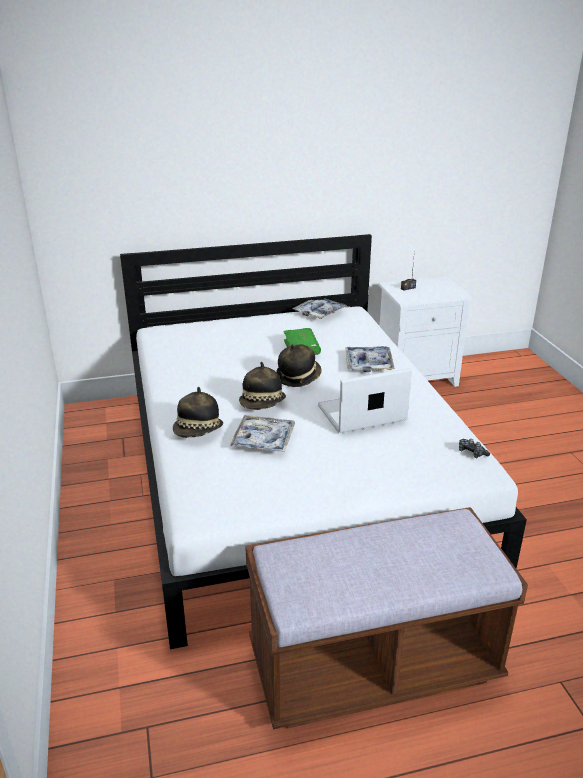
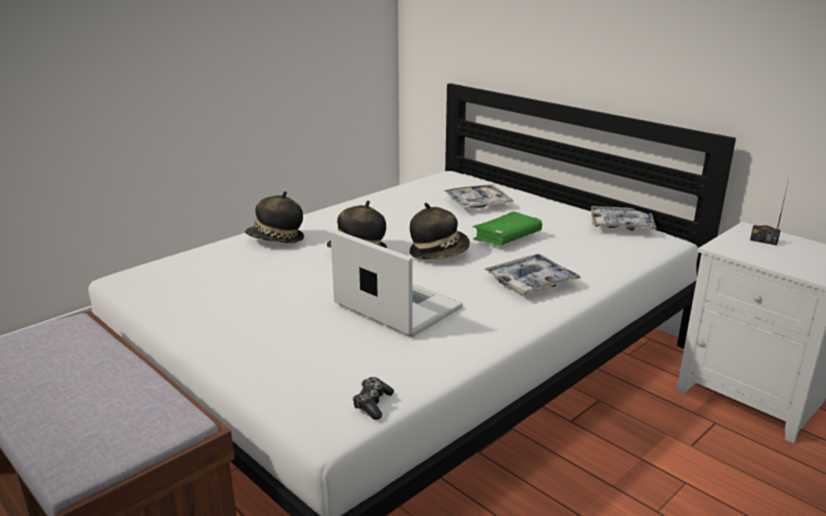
camera: 60 degrees right, 5 degrees down
tray [230,415,295,452] -> tray moved to [443,184,514,208]

